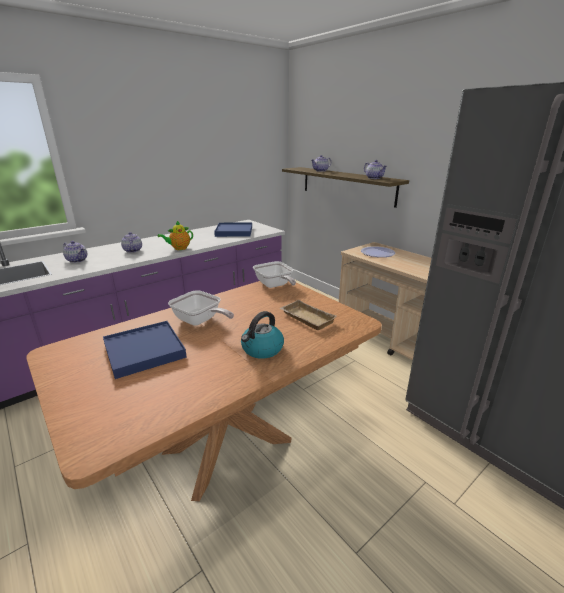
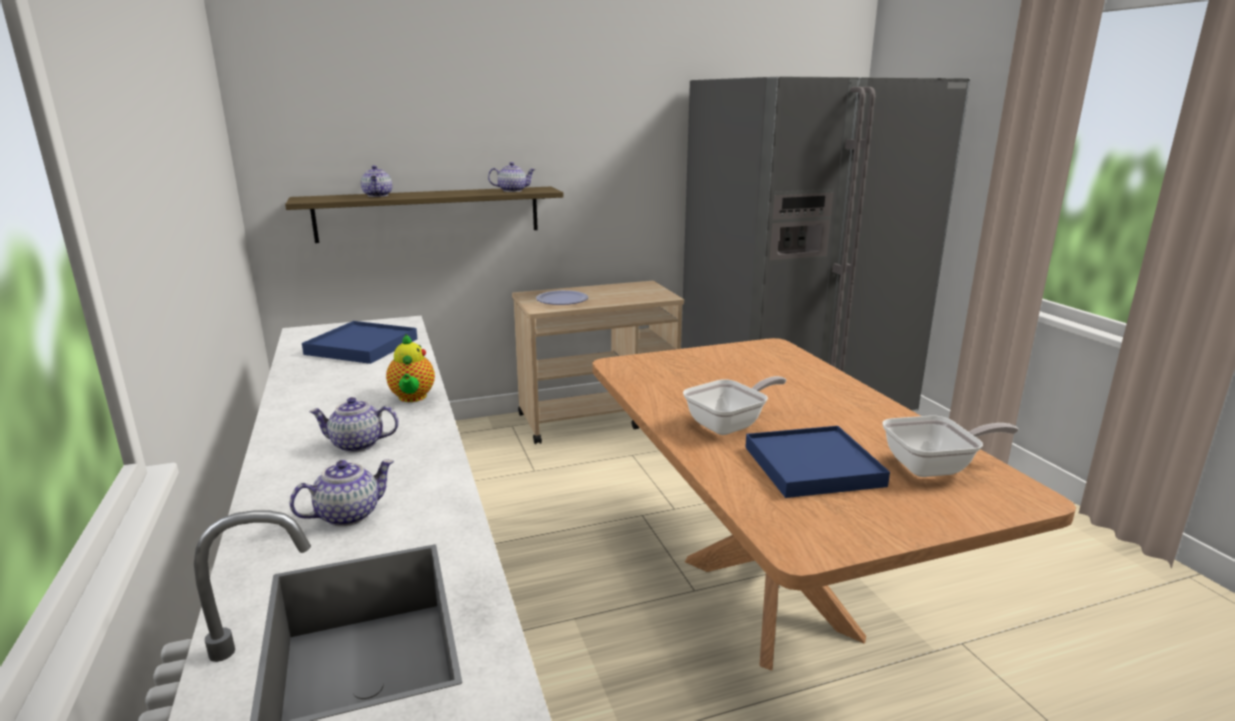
camera: 70 degrees left, 5 degrees down
kettle [241,311,284,359] -> none
frying pan [253,261,296,288] -> frying pan moved to [882,416,1019,477]
beige tray [280,300,337,330] -> none

